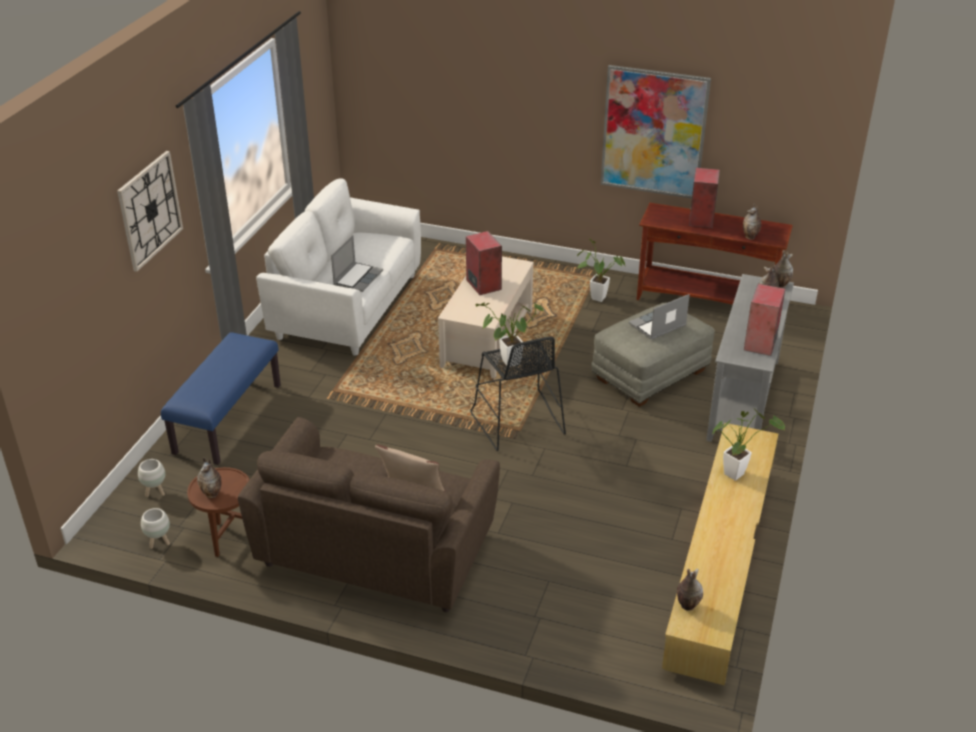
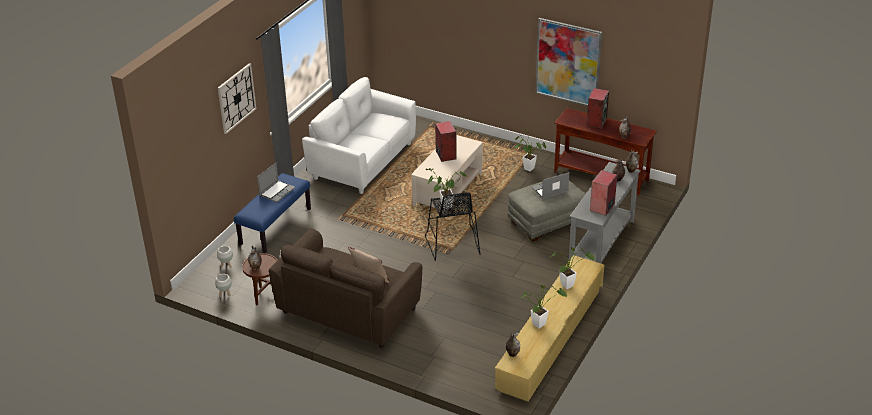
camera: 10 degrees right, 0 degrees up
laptop [331,235,383,292] -> laptop moved to [257,163,295,202]
none -> potted plant [521,285,567,329]

